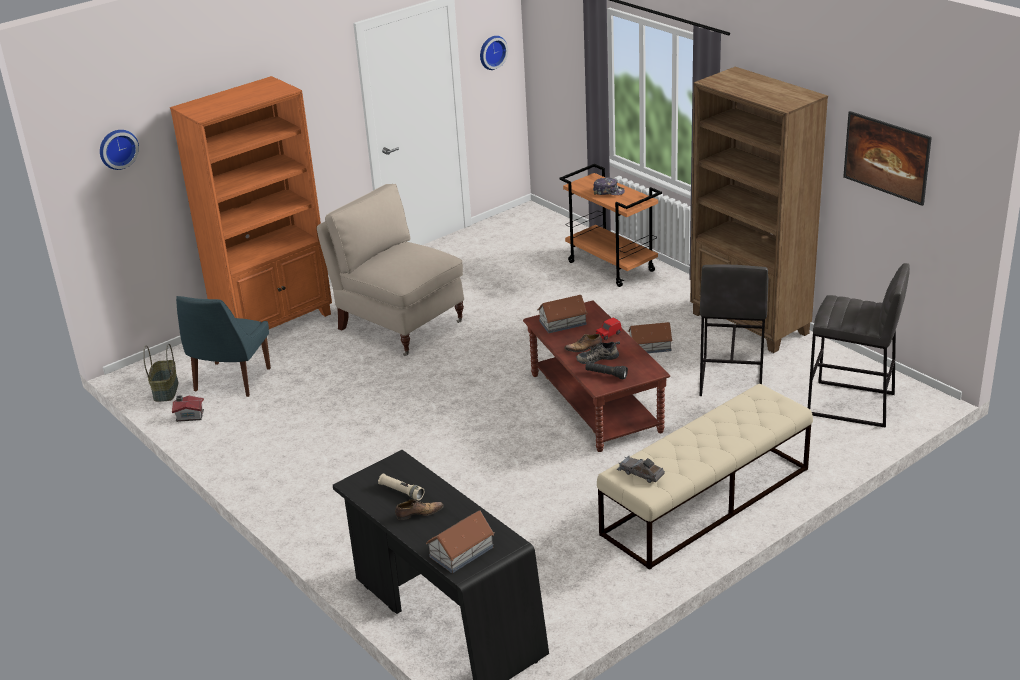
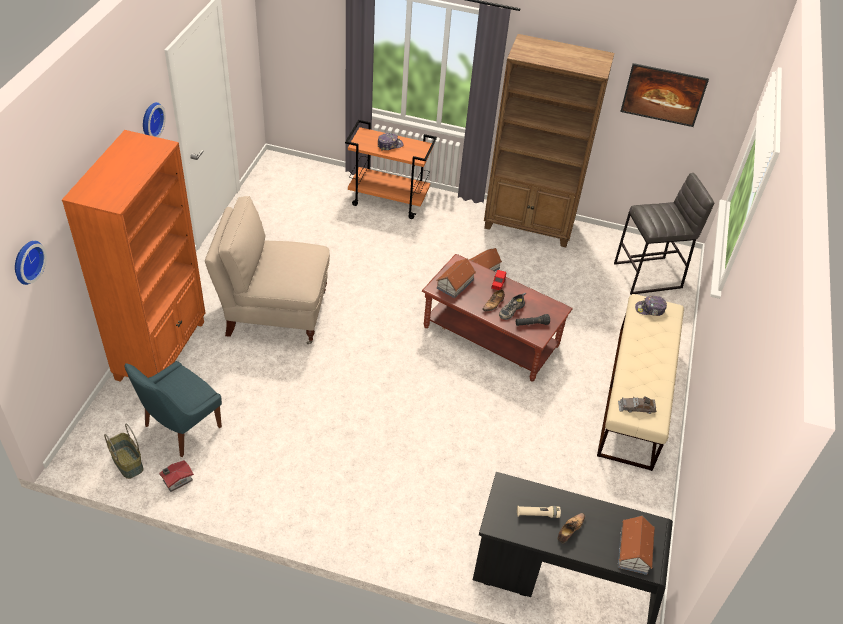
camera: 40 degrees left, 15 degrees up
blue chair [176,296,271,397] -> blue chair turned 60 degrees clockwise [124,361,222,457]
wall clock [480,36,508,70] -> wall clock moved to [143,102,166,138]
grey stool [700,265,769,396] -> none
none -> cap [635,296,667,316]

